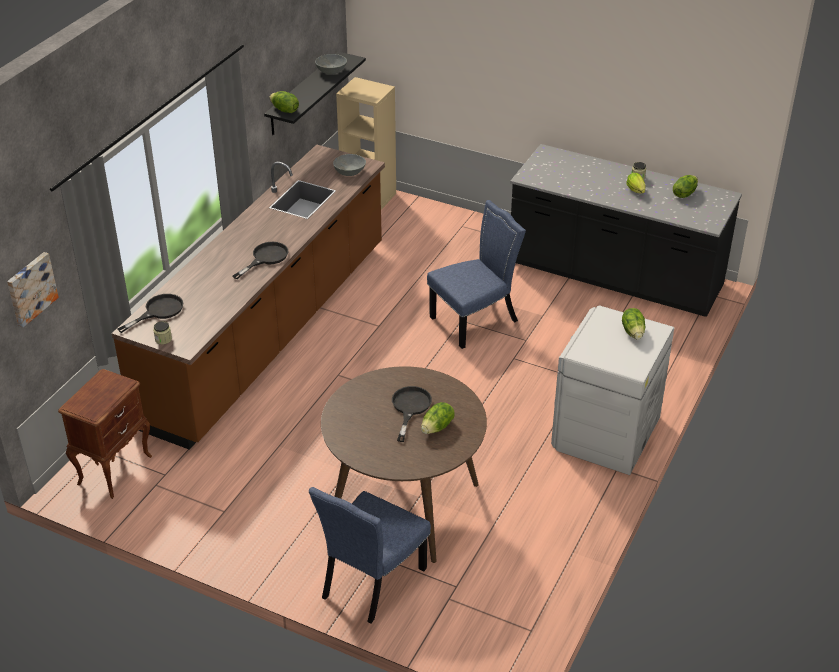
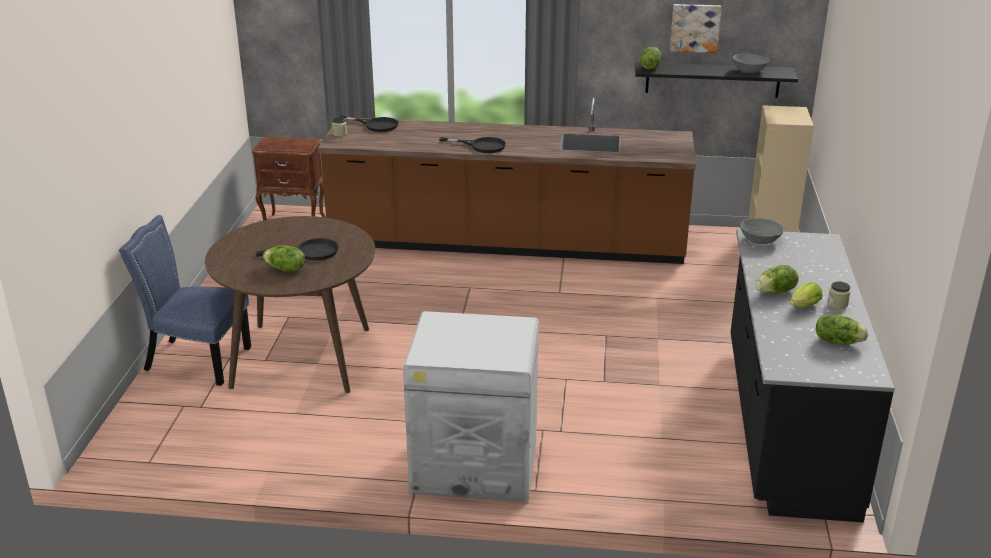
camera: 70 degrees right, 10 degrees down
picture [7,252,59,328] -> picture moved to [670,4,721,53]
grey bowl [333,154,366,176] -> grey bowl moved to [740,218,784,244]
blue chair [427,200,526,349] -> none
lettuce [622,308,645,339] -> lettuce moved to [755,265,799,294]

